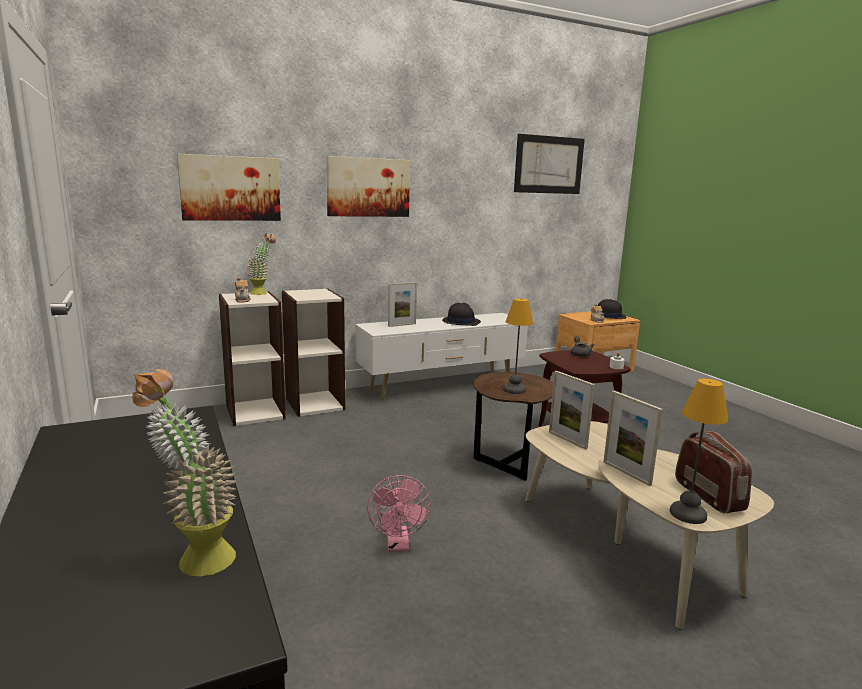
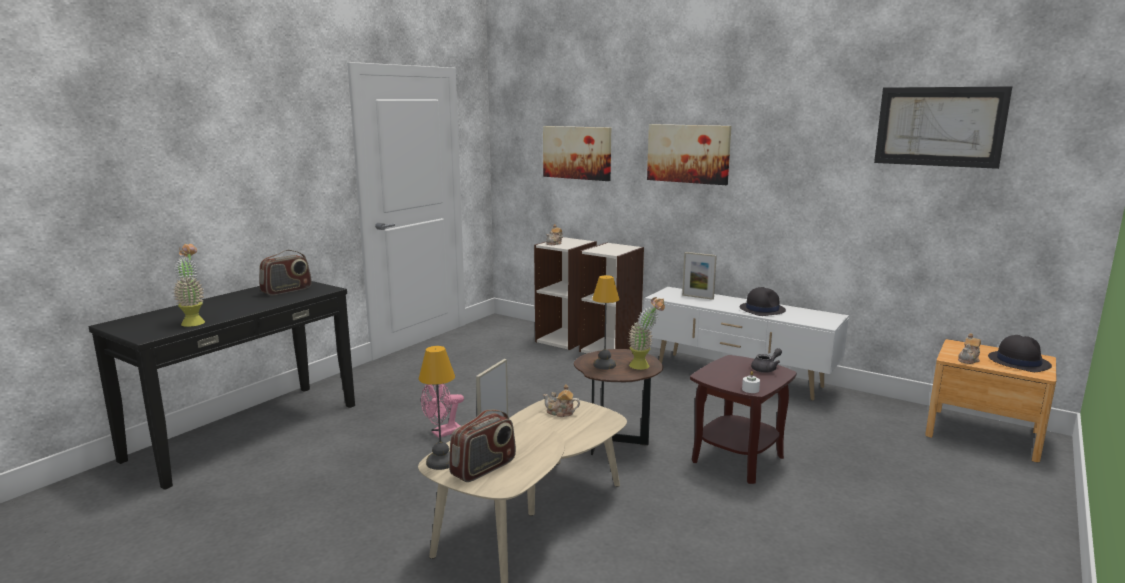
camera: 60 degrees right, 0 degrees up
potted plant [247,233,276,295] -> potted plant moved to [628,297,665,370]
picture frame [549,371,595,450] -> teapot [543,384,580,417]
none -> radio [259,250,312,295]

